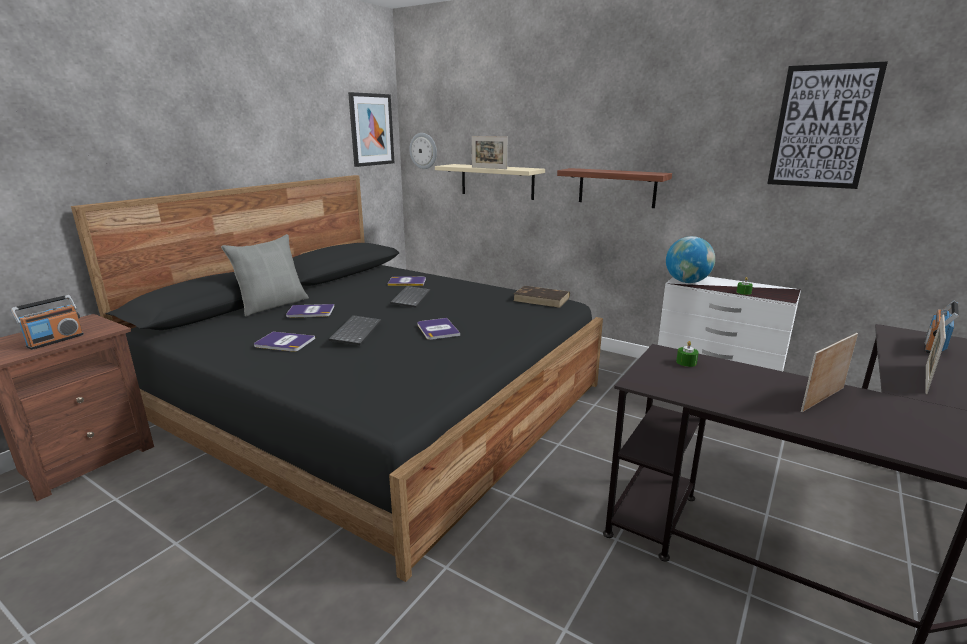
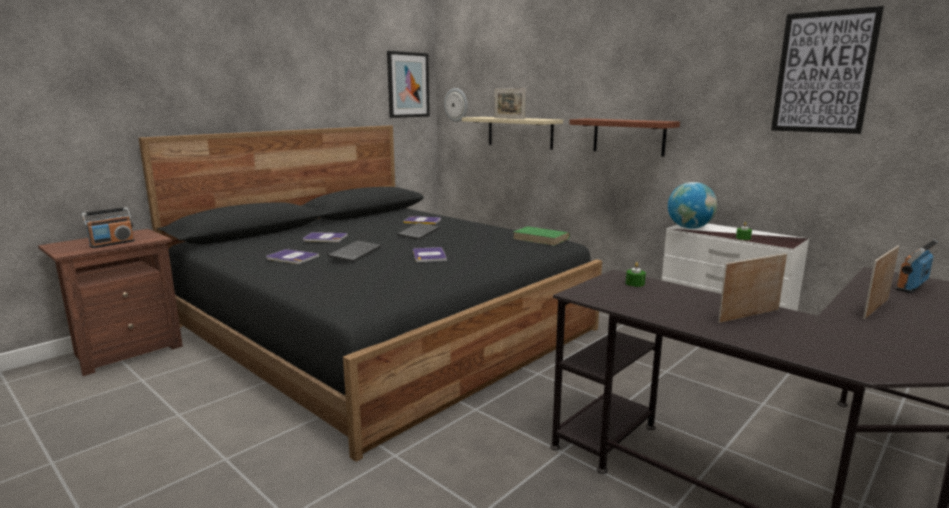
camera: 10 degrees right, 5 degrees down
grey pillow [221,234,309,317] -> none
brown book [514,286,570,308] -> green book [513,226,570,246]

